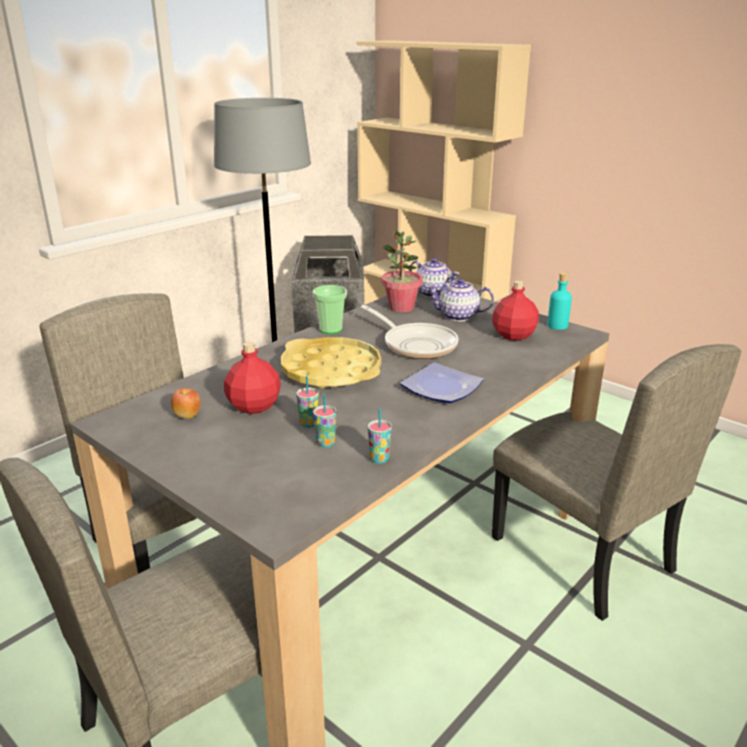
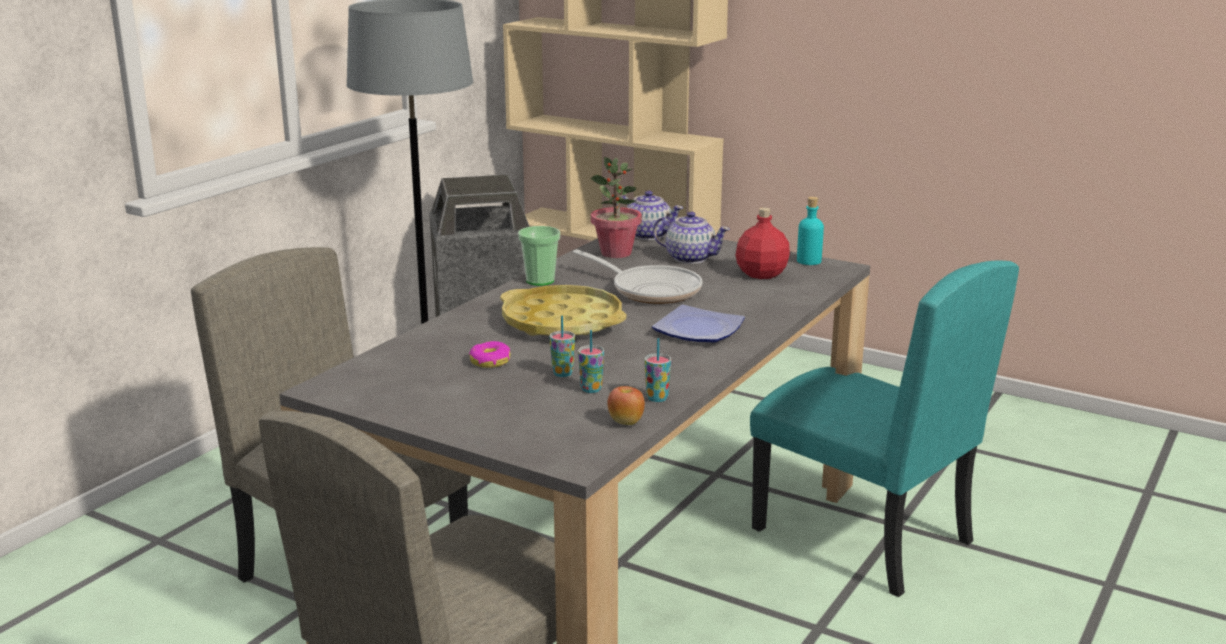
camera: 10 degrees left, 5 degrees down
apple [171,388,200,419] -> apple moved to [607,386,645,425]
red bottle [224,341,281,414] -> donut [469,341,511,368]
teapot [426,278,494,321] -> teapot turned 150 degrees counterclockwise [653,211,730,264]
beige chair [492,344,741,621] -> turquoise chair [750,260,1019,597]

